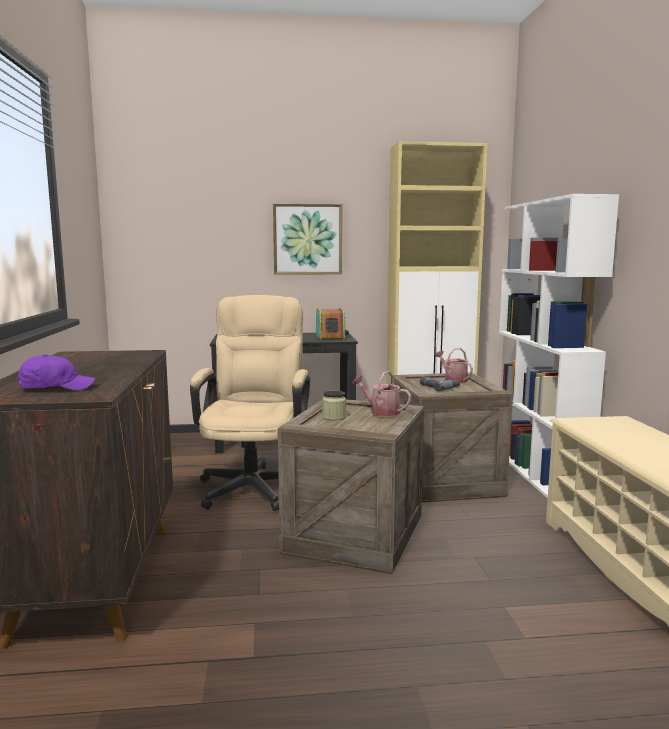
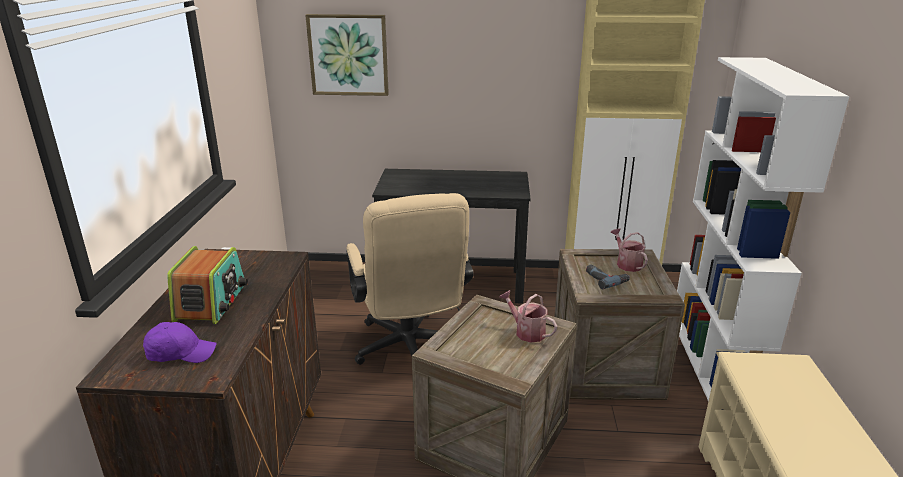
camera: 10 degrees right, 15 degrees up
beige office chair [190,295,310,511] -> beige office chair turned 150 degrees clockwise [346,193,474,365]
picture [273,204,342,275] -> picture moved to [305,14,389,96]
radio [316,308,349,340] -> radio moved to [167,246,248,324]
jar [322,391,346,420] -> none

